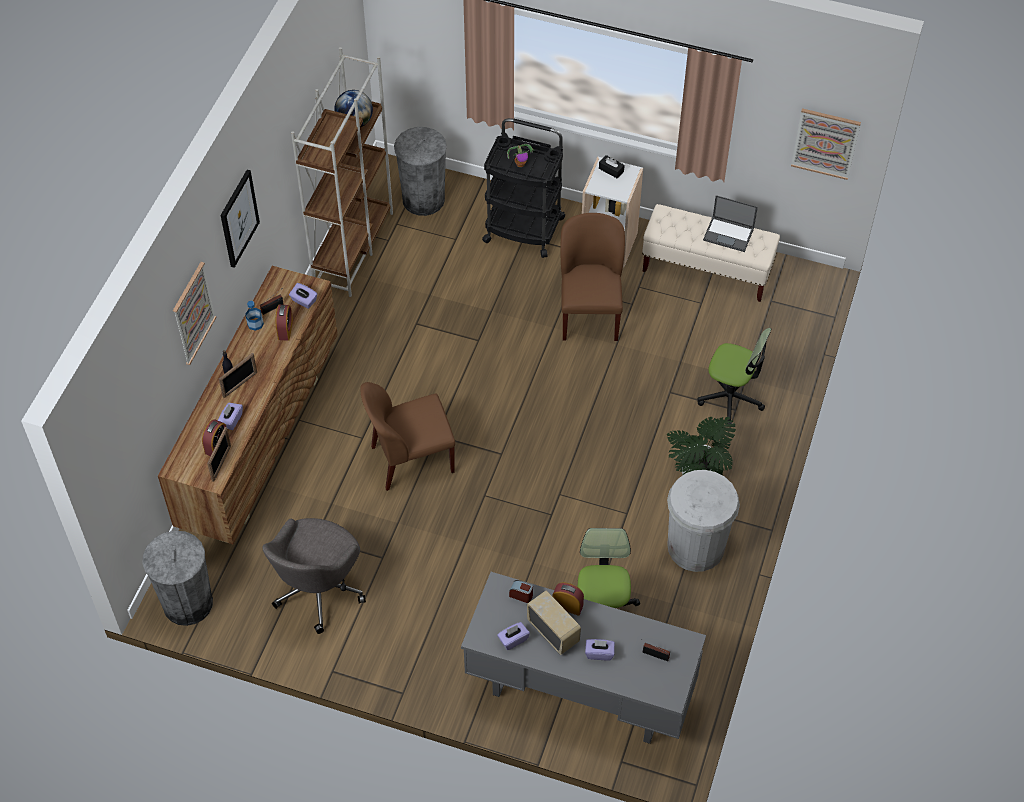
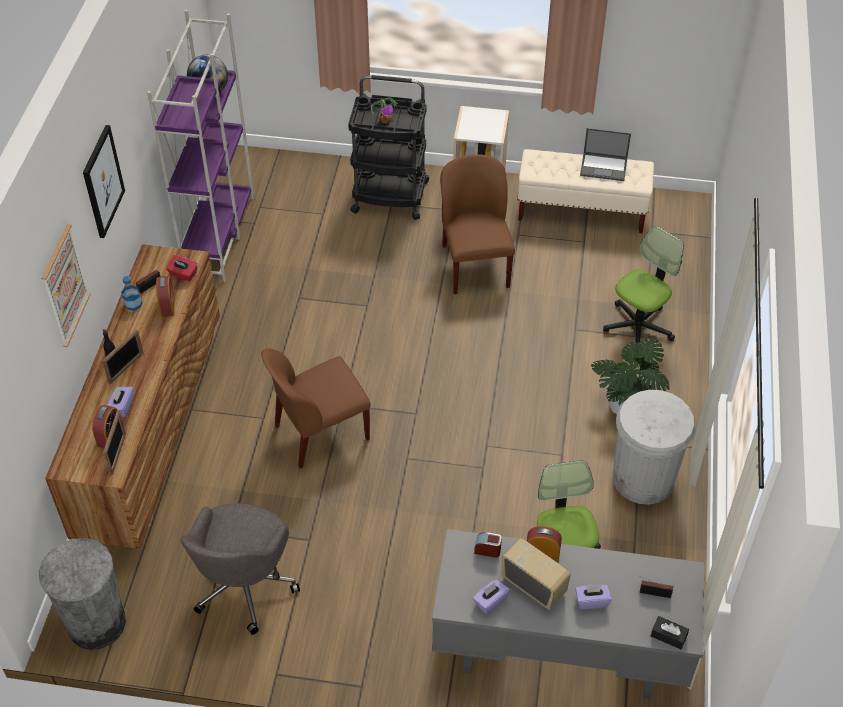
camera: 10 degrees left, 5 degrees down
purple tissue box [289,283,317,309] -> red tissue box [166,255,198,282]
brown bookcase [291,47,393,297] -> purple bookcase [147,10,254,282]
grey trash can [394,127,447,216] -> none
black tissue box [599,155,625,178] -> black tissue box moved to [651,616,689,649]
office chair [697,328,771,424] -> office chair turned 60 degrees counterclockwise [603,226,684,343]
picture [791,108,861,180] -> none

